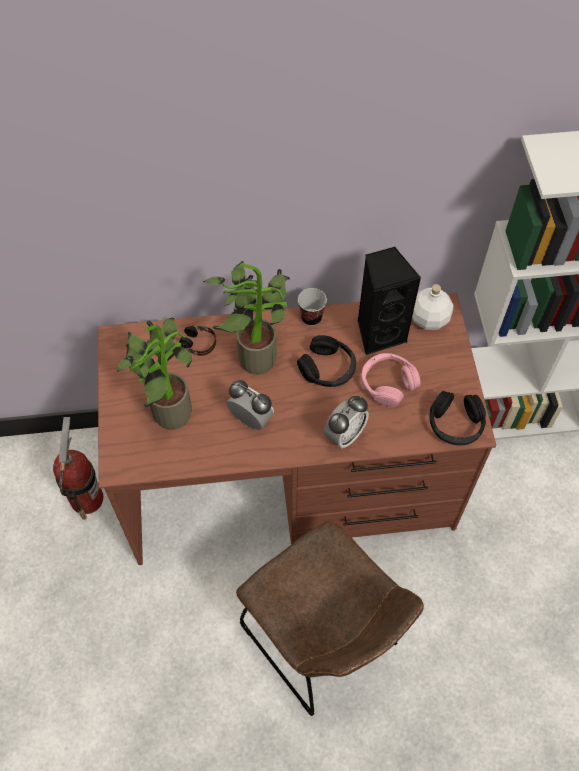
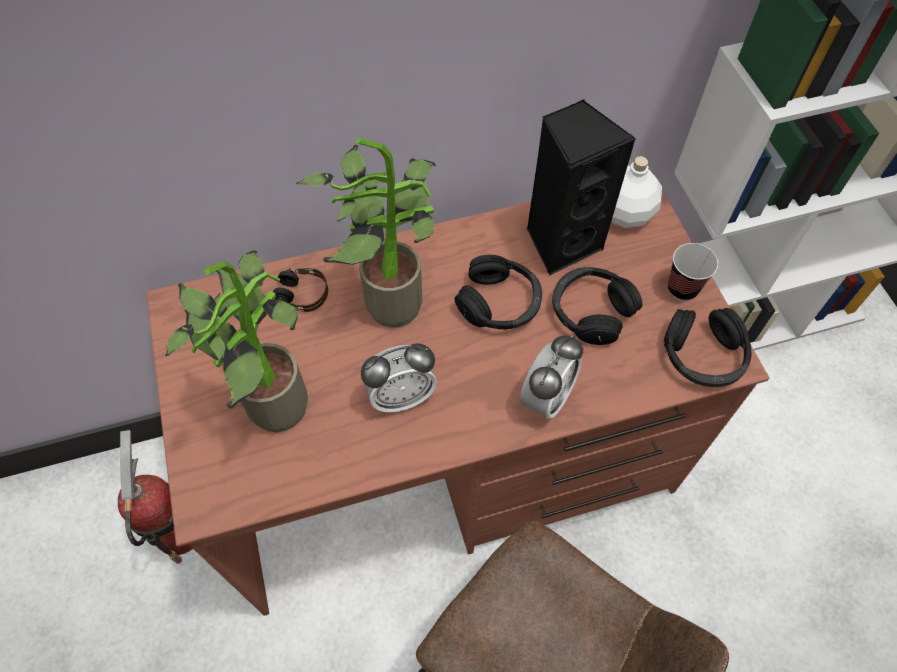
camera: 10 degrees left, 0 degrees up
alarm clock [226,380,274,430] -> alarm clock turned 135 degrees clockwise [361,343,437,413]
cup [298,288,327,326] -> cup moved to [668,243,718,301]
pink headphones [361,353,421,407] -> black headphones [552,267,642,345]

